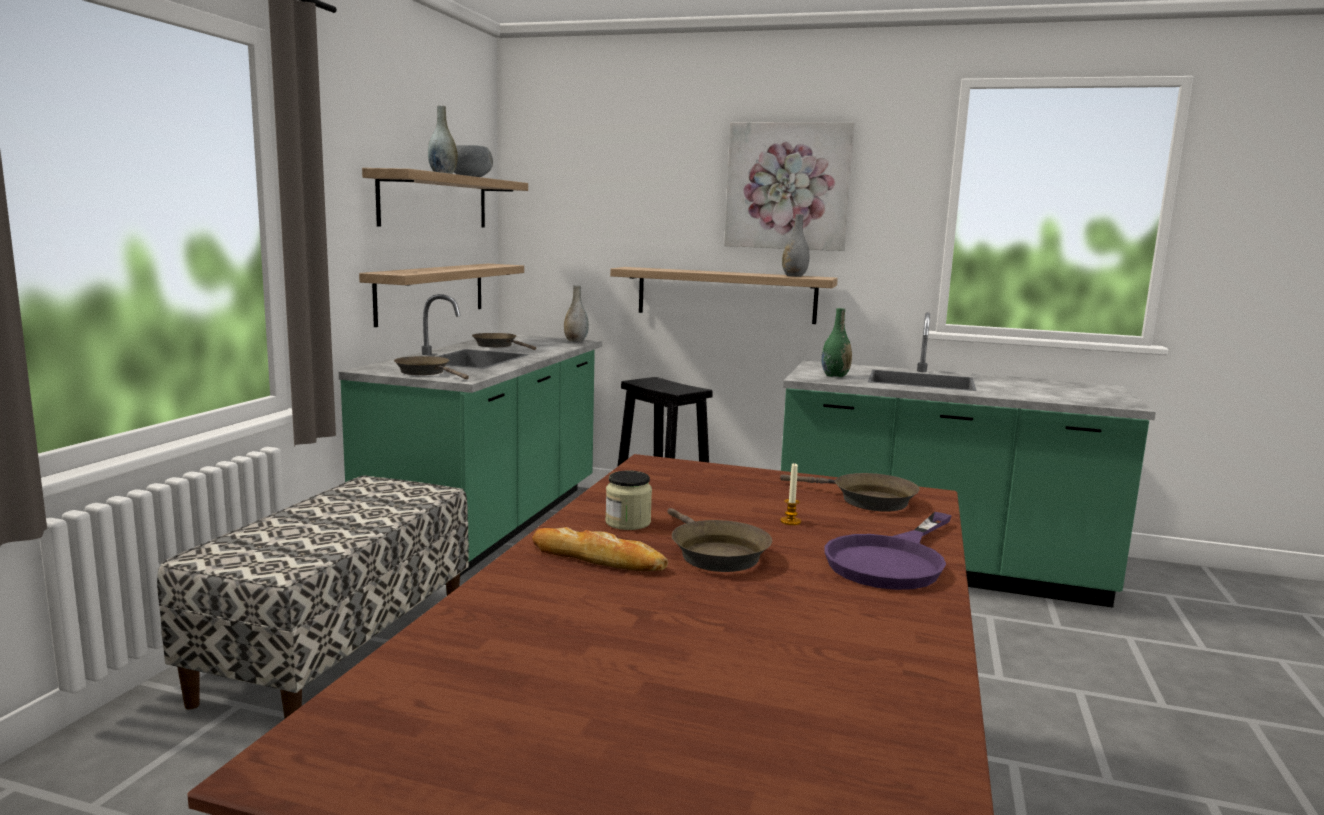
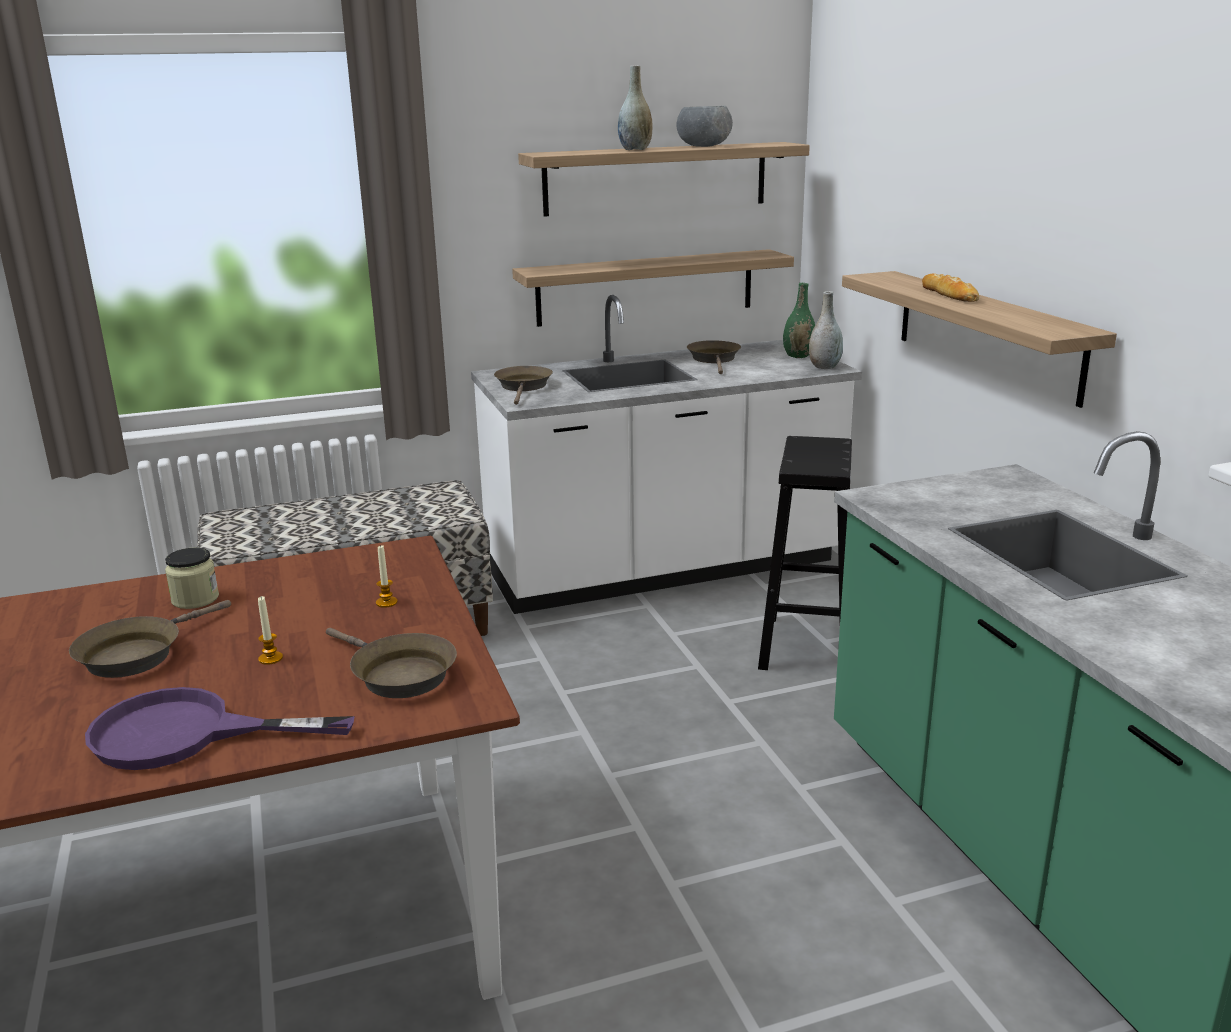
camera: 55 degrees right, 10 degrees up
green counter [339,294,602,585] -> white counter [471,295,862,614]
bread [532,527,668,571] -> bread moved to [922,273,979,302]
picture [724,122,855,251] -> none
brown frying pan [780,473,919,512] -> brown frying pan turned 45 degrees counterclockwise [326,628,457,698]
grey vase [782,214,809,277] -> none
green vase [821,308,852,377] -> green vase moved to [783,283,815,358]
none -> candle [376,544,398,608]

